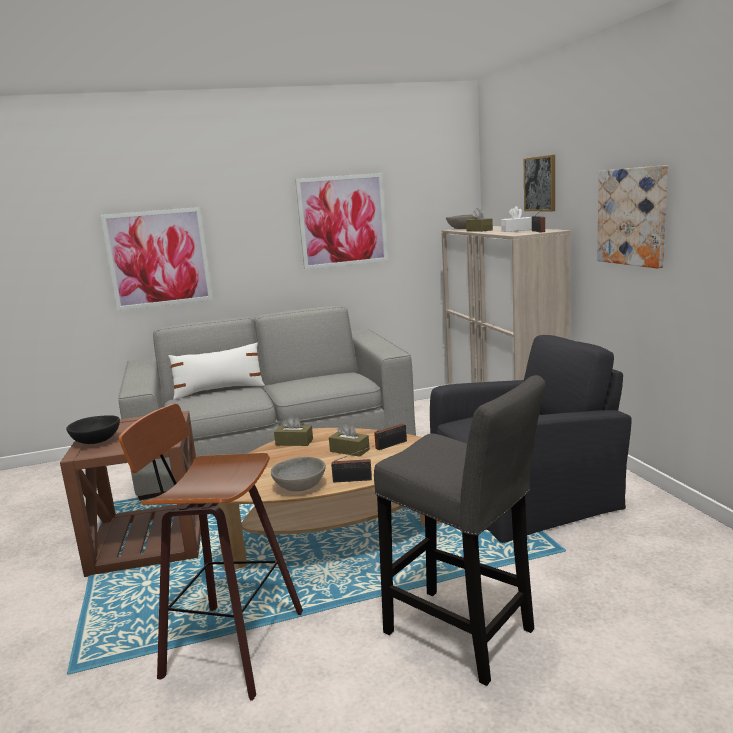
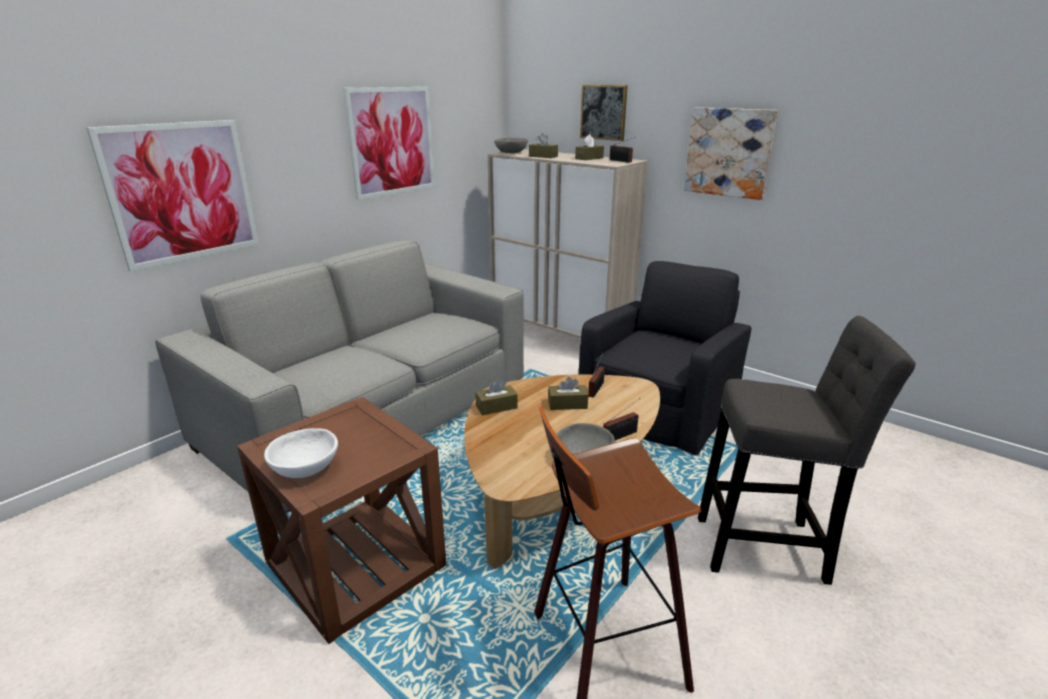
camera: 35 degrees left, 10 degrees up
black bowl [66,415,120,444] -> white bowl [264,428,338,478]
white pillow [168,342,265,400] -> none
white tissue box [501,206,532,232] -> brown tissue box [575,134,604,160]

